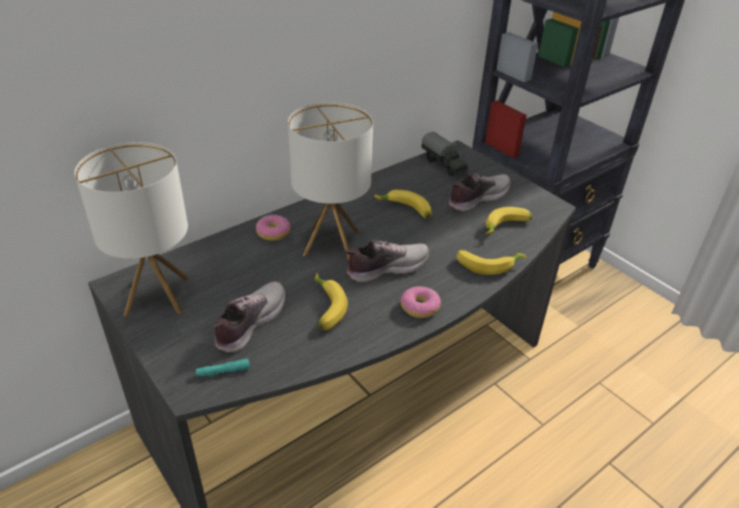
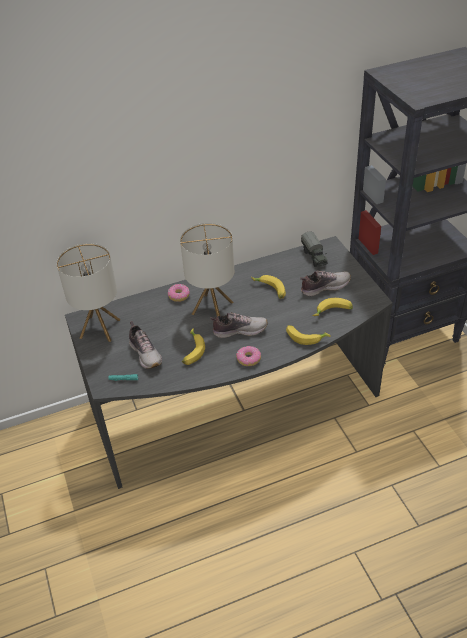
camera: 20 degrees right, 5 degrees up
shoe [213,281,285,352] -> shoe turned 105 degrees clockwise [129,321,162,369]

